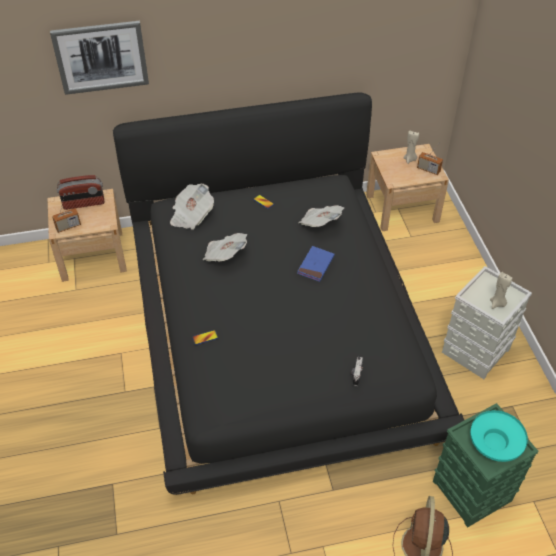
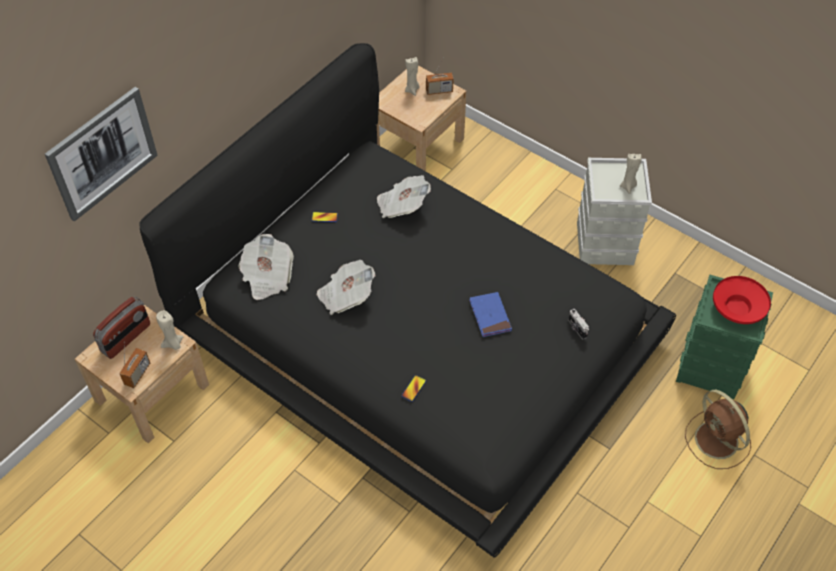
camera: 40 degrees left, 5 degrees up
blue book [297,246,335,282] -> blue book moved to [469,292,512,337]
turquoise bowl [470,410,528,462] -> red bowl [713,276,771,324]
none -> beige candle [156,310,183,350]

